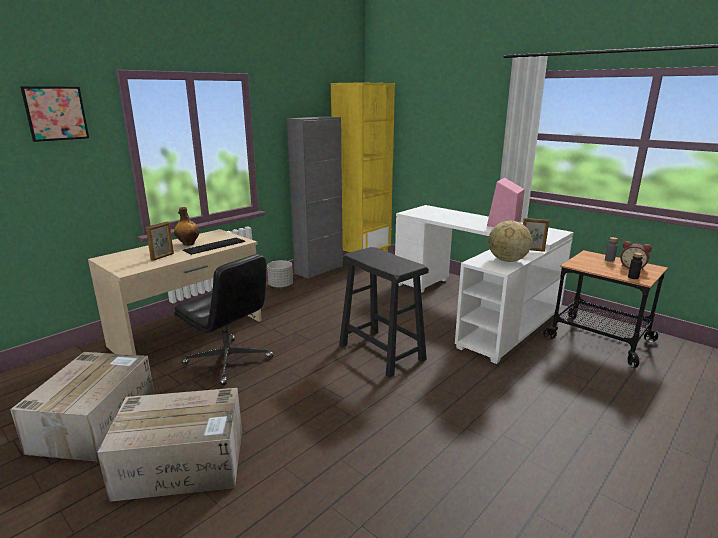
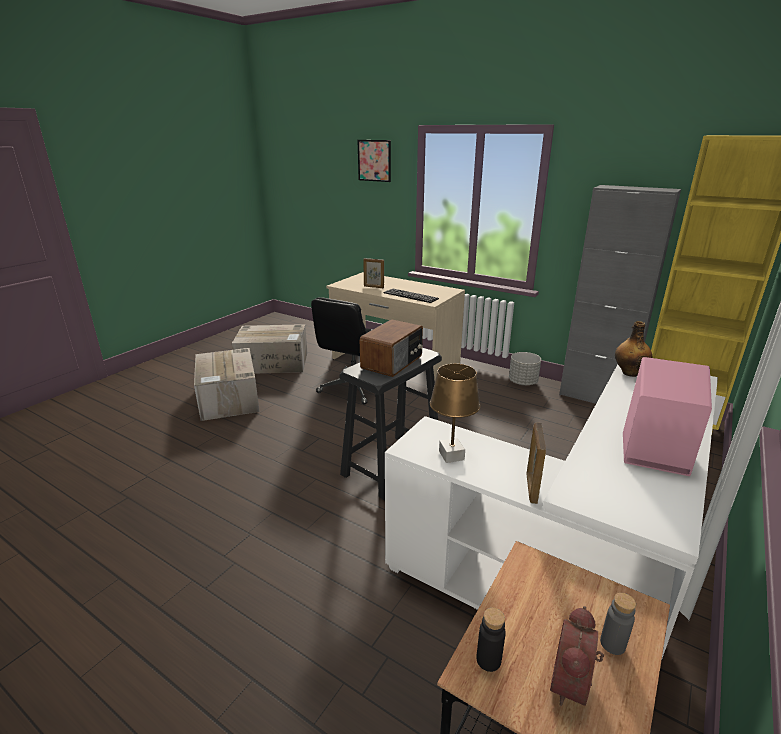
camera: 80 degrees right, 5 degrees up
bottle [174,207,199,246] -> bottle moved to [615,321,652,377]
globe [488,221,532,262] -> brown table lamp [430,364,480,463]
none -> radio [360,319,423,377]

